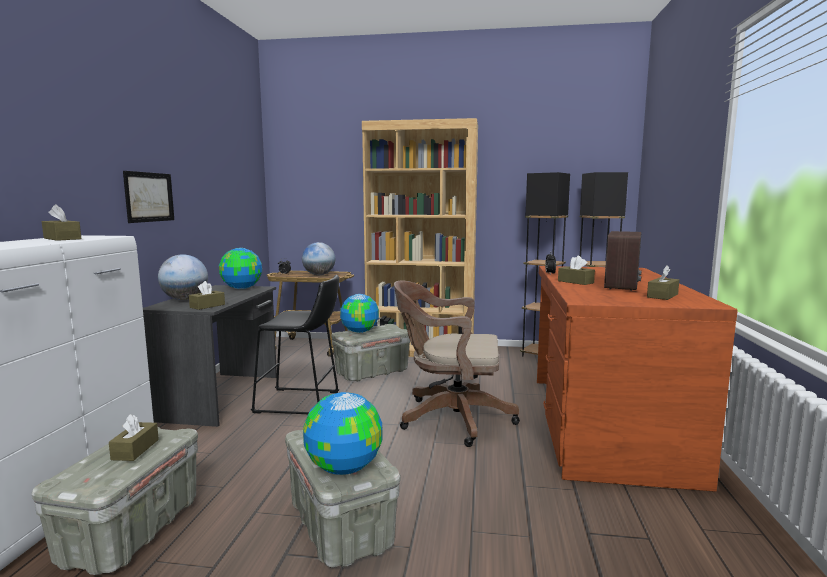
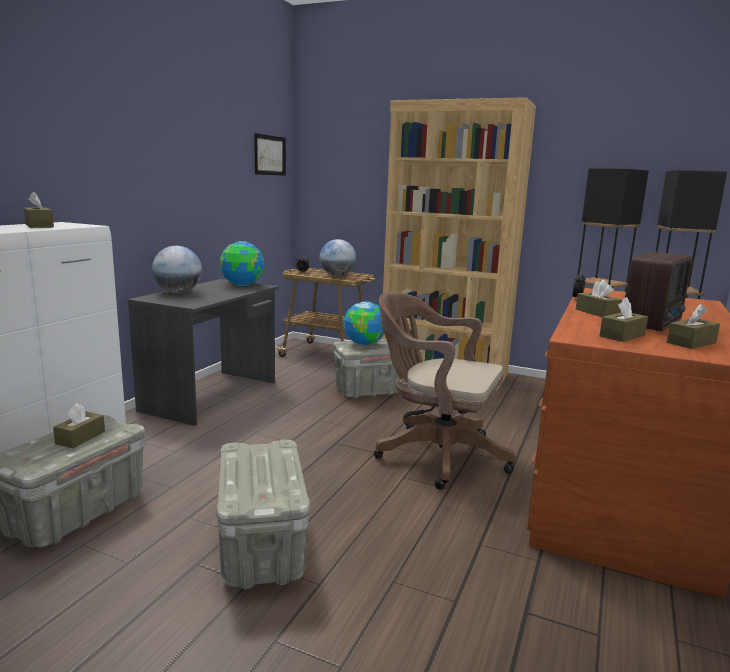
camera: 15 degrees right, 5 degrees up
picture [123,171,174,223] -> picture moved to [254,133,286,176]
brown tissue box [189,281,225,310] -> brown tissue box moved to [599,297,648,342]
black stool [251,275,339,414] -> none
globe [303,392,383,475] -> none

